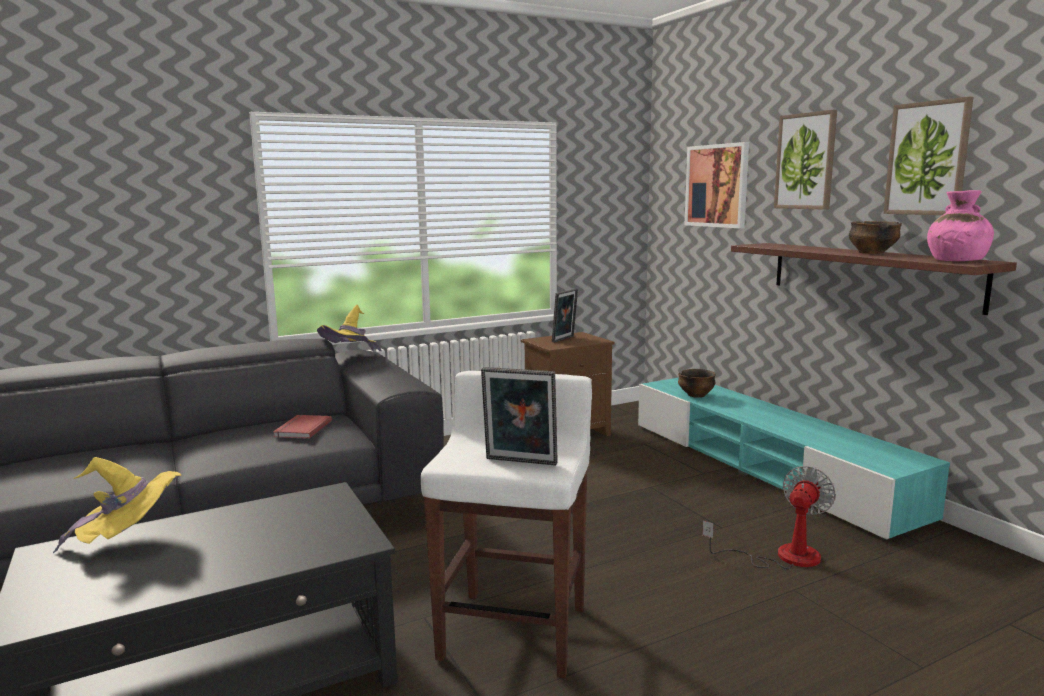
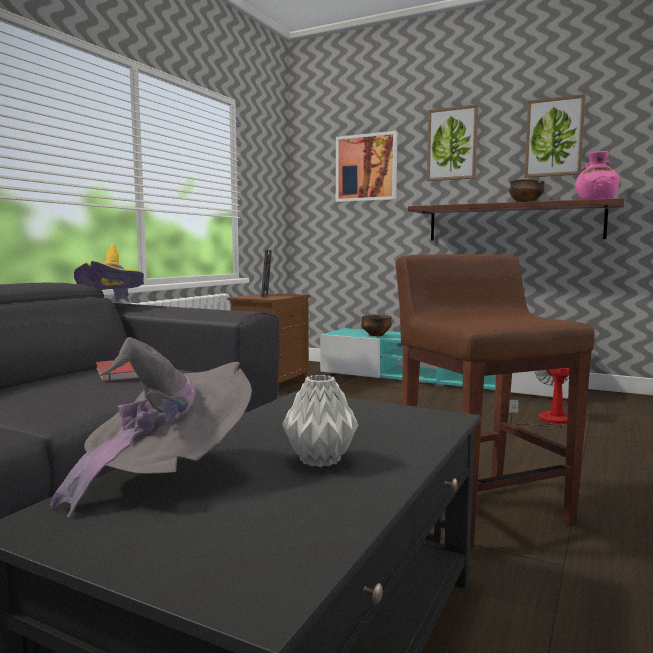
camera: 35 degrees left, 5 degrees down
yellow hat [53,457,181,554] -> grey hat [50,337,252,519]
white stool [421,371,592,678] -> brown stool [395,254,595,550]
picture frame [481,367,558,465] -> none
none -> grey vase [282,375,358,467]

